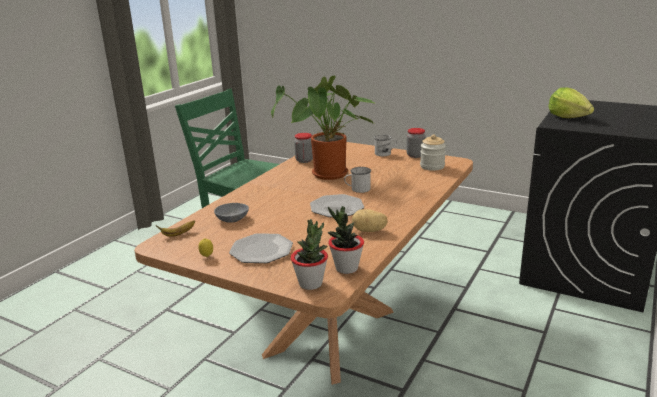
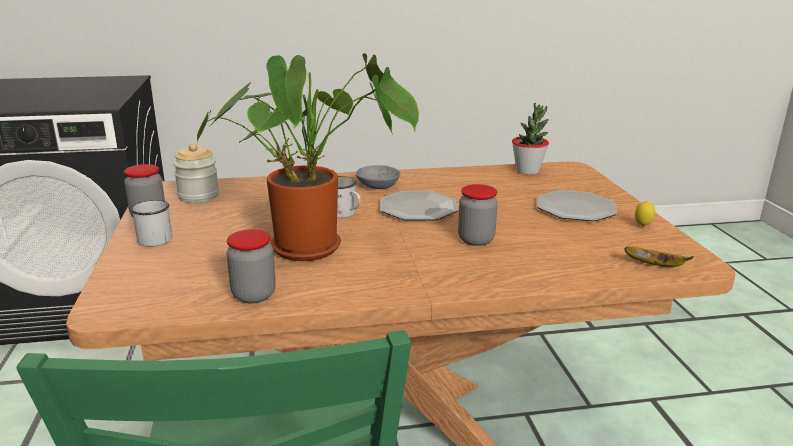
camera: 130 degrees left, 0 degrees up
grey bowl [214,203,249,223] -> grey bowl moved to [356,165,400,189]
potted plant [291,219,328,290] -> none
potato [352,209,388,232] -> none
lettuce [548,87,594,118] -> none
none -> jar [458,184,498,246]

